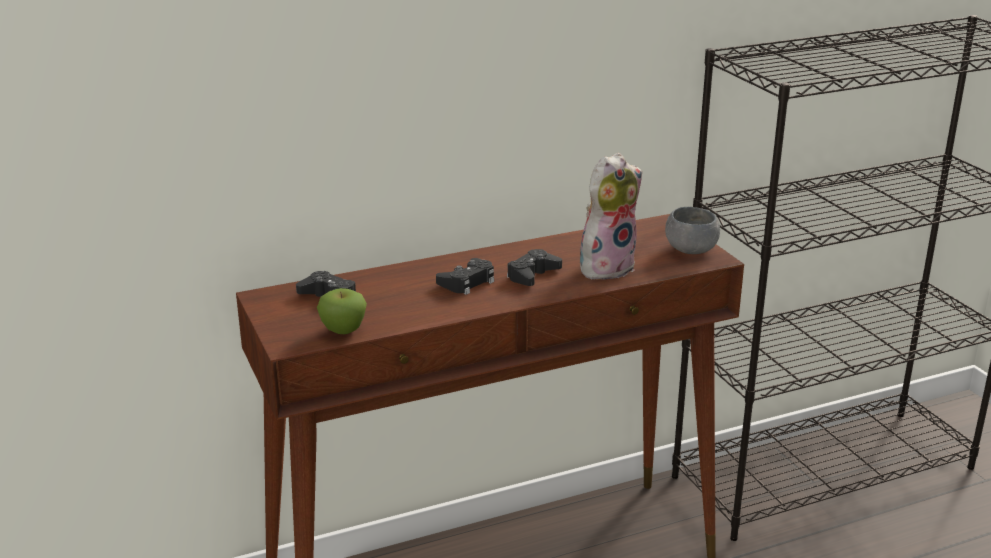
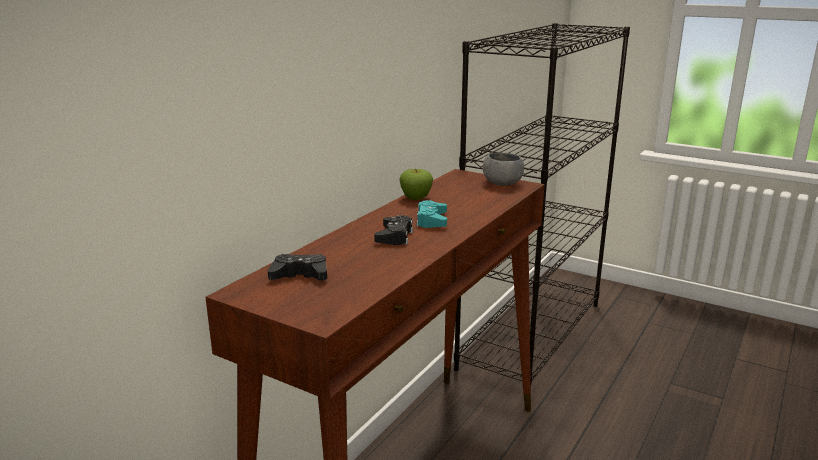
camera: 35 degrees left, 5 degrees down
apple [317,288,367,334] -> apple moved to [399,169,433,200]
black game controller [507,249,562,286] -> turquoise game controller [416,200,447,228]
plush toy [580,153,642,282] -> none

